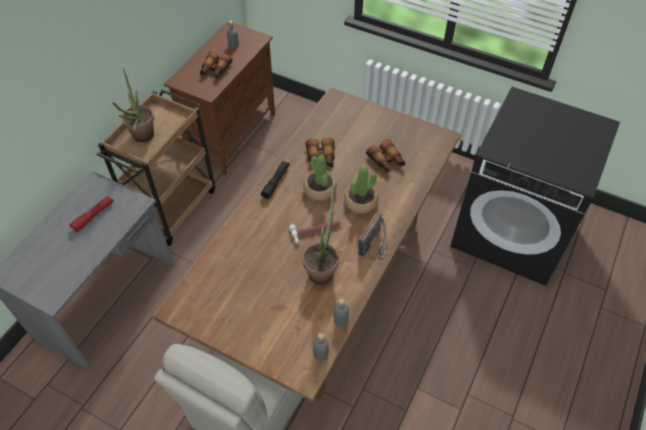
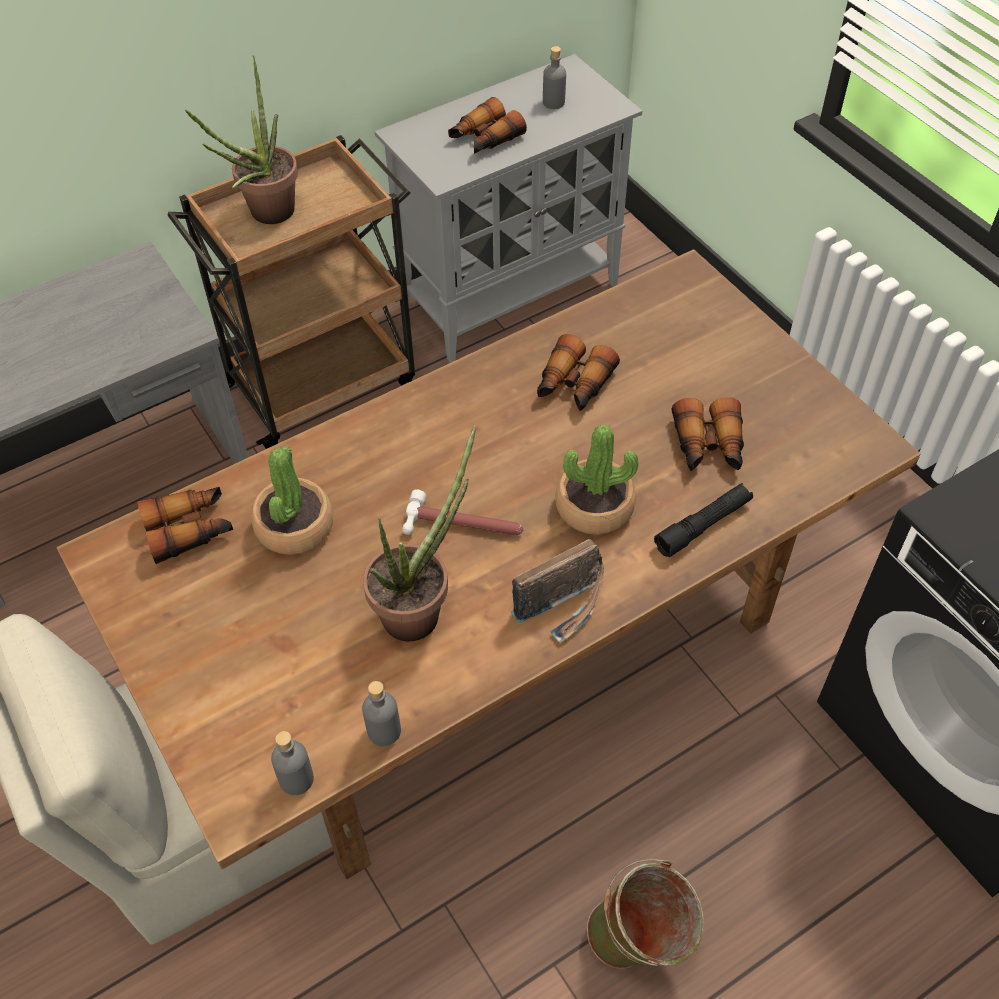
camera: 30 degrees right, 0 degrees up
red flashlight [70,196,114,232] -> none
brown cabinet [164,21,275,175] -> grey cabinet [375,54,642,363]
black flashlight [261,161,290,199] -> black flashlight moved to [654,483,753,557]
potted plant [303,155,337,201] -> potted plant moved to [251,446,333,555]
none -> binoculars [137,487,233,564]
none -> green bucket [587,859,704,969]

